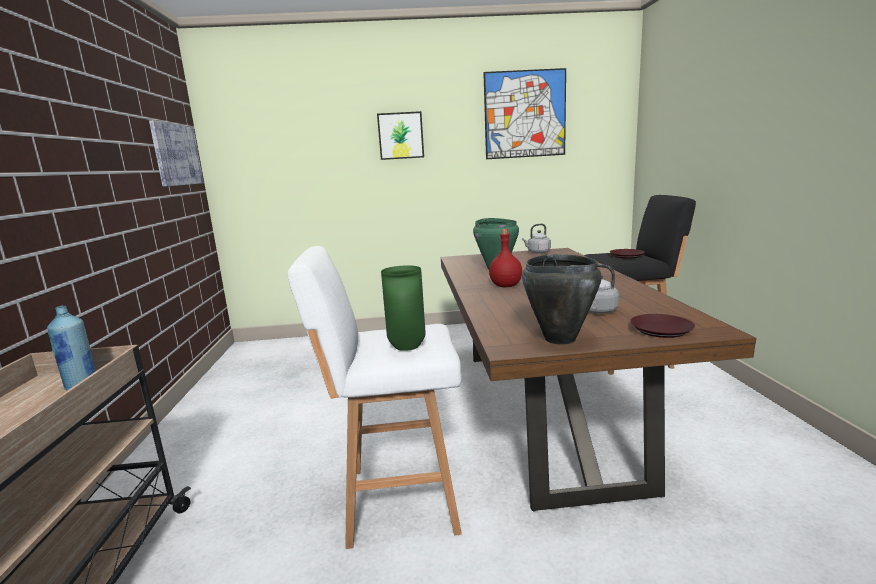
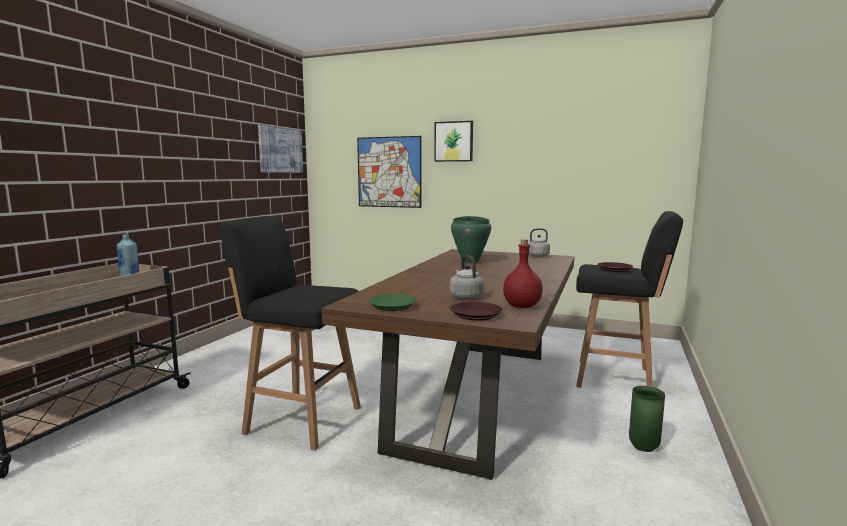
camera: 25 degrees right, 5 degrees down
white stool [287,246,462,549] -> black stool [220,216,361,451]
green vase [381,265,425,351] -> green vase moved to [629,386,665,452]
picture [483,68,566,159] -> picture moved to [357,136,421,208]
red bottle [489,229,522,287] -> red bottle moved to [503,239,543,308]
black cooking pot [522,254,602,345] -> green plate [368,294,417,311]

